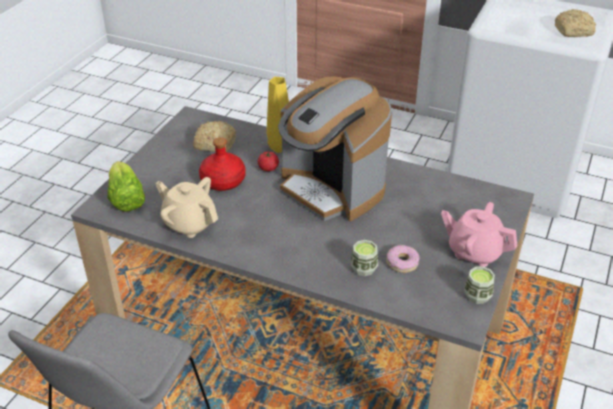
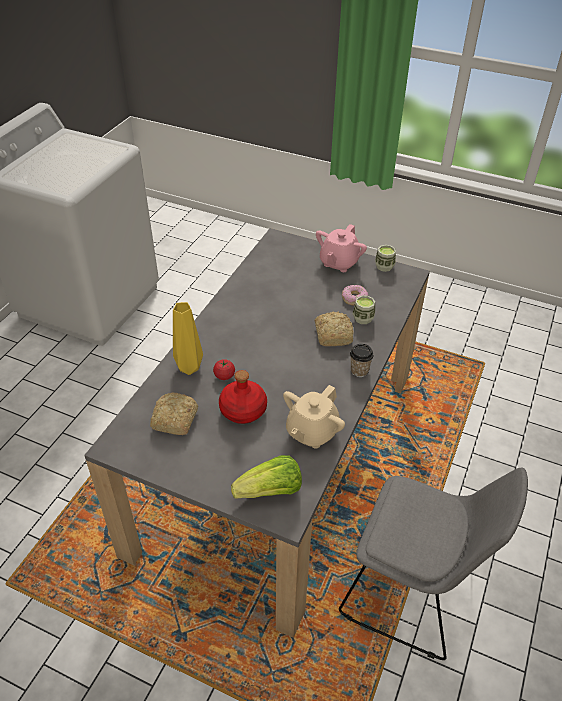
camera: 90 degrees left, 5 degrees up
coffee machine [278,76,392,221] -> none
bread [555,9,596,37] -> bread moved to [315,312,354,346]
none -> cup [350,344,374,377]

